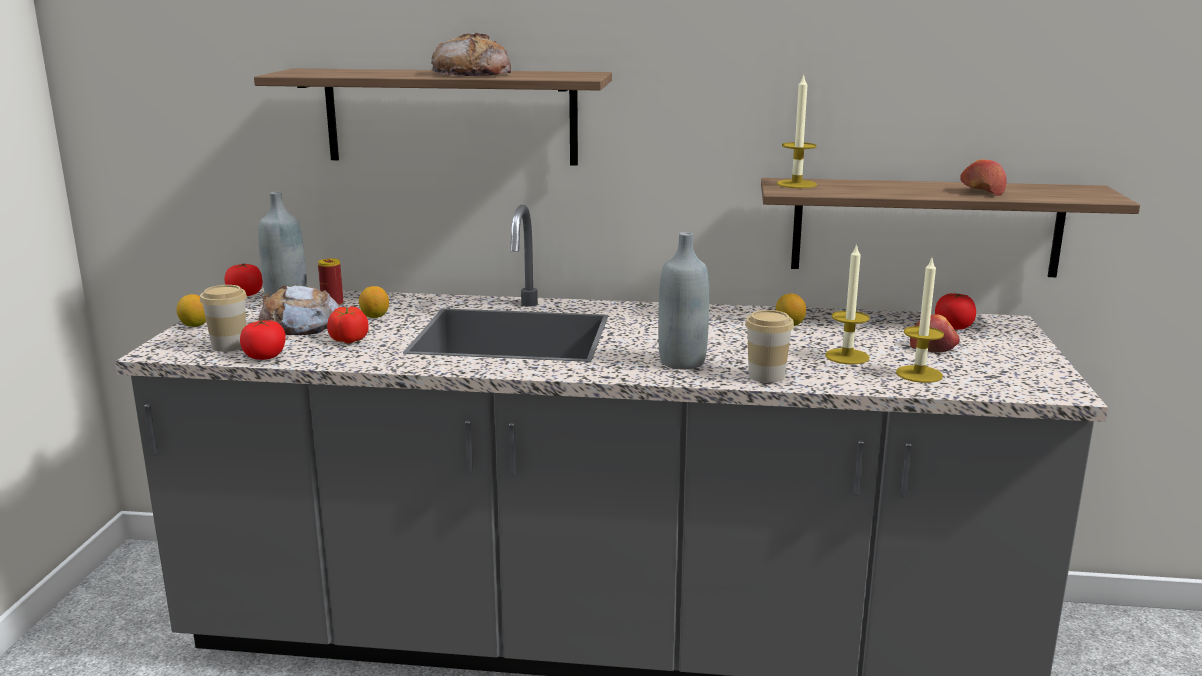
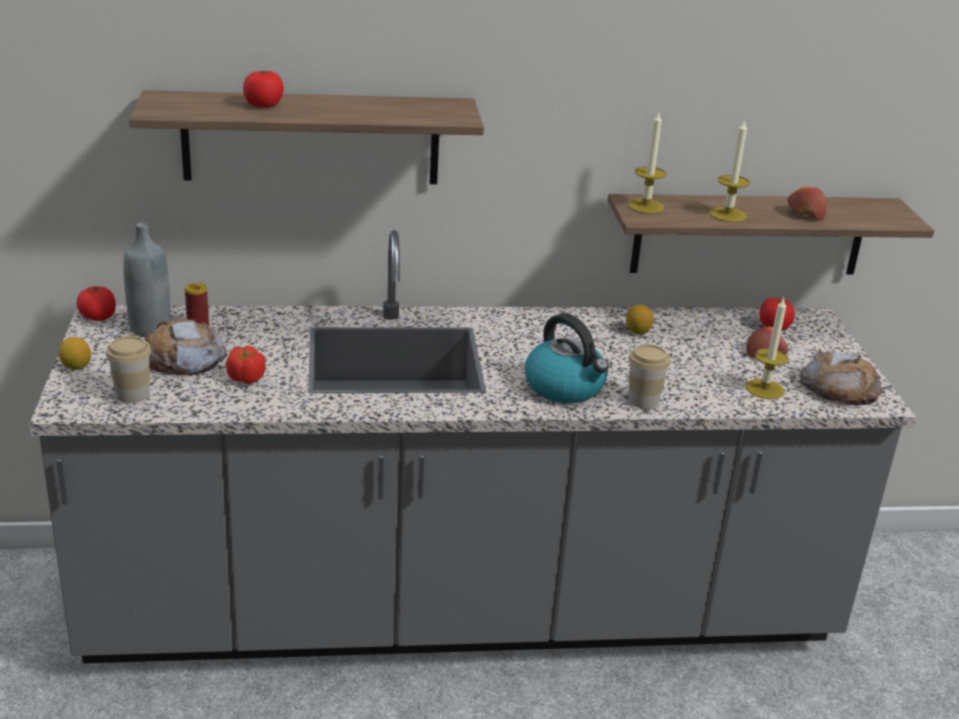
camera: 15 degrees left, 10 degrees up
tomato [240,320,285,360] -> tomato moved to [243,71,284,108]
lemon [359,286,389,318] -> none
bread [431,33,511,76] -> bread moved to [800,350,884,406]
grey bottle [658,232,709,369] -> kettle [525,313,609,403]
candle [825,243,870,364] -> candle moved to [710,119,750,222]

